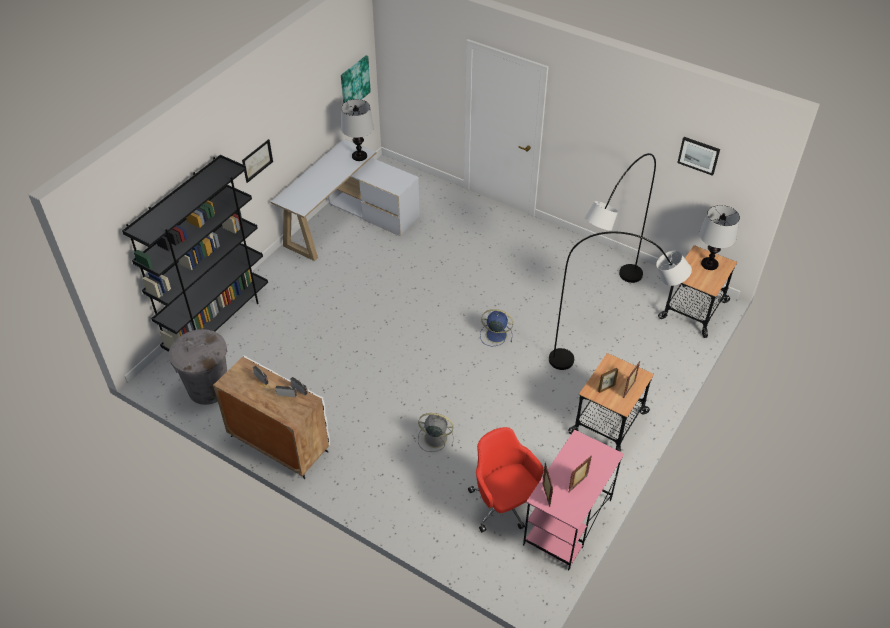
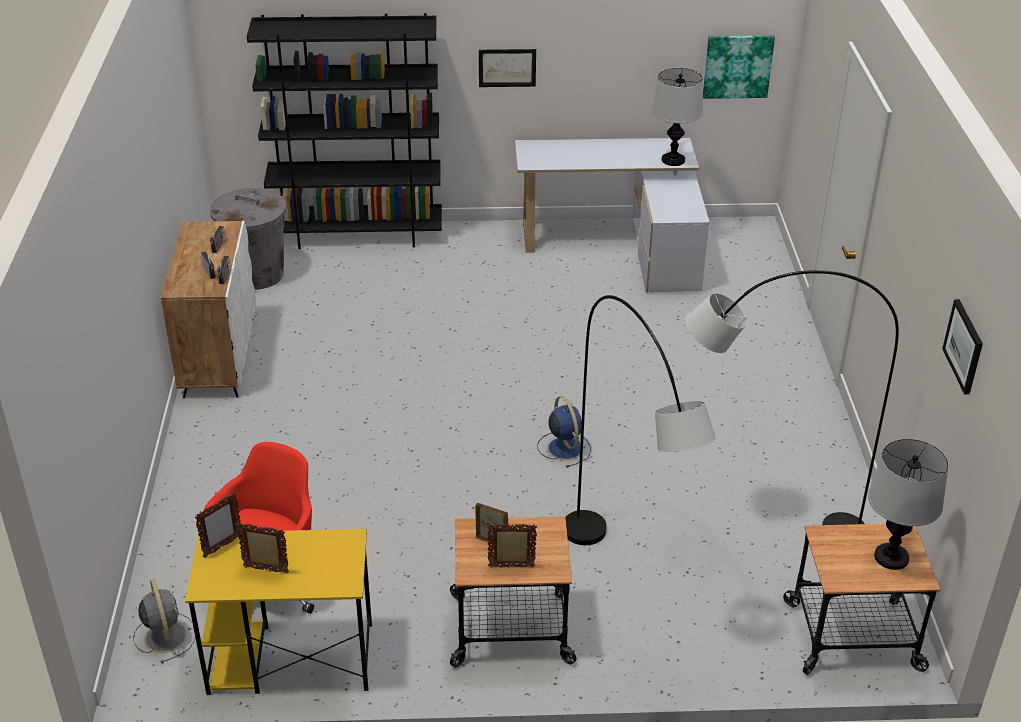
camera: 55 degrees right, 10 degrees down
grey fan [418,413,454,452] -> grey fan moved to [133,579,195,663]
pink desk [523,429,624,570] -> yellow desk [185,529,372,695]

